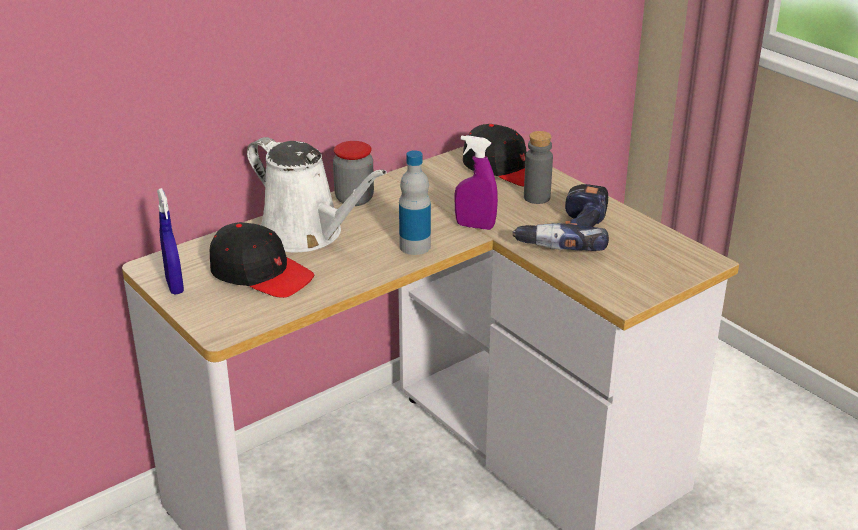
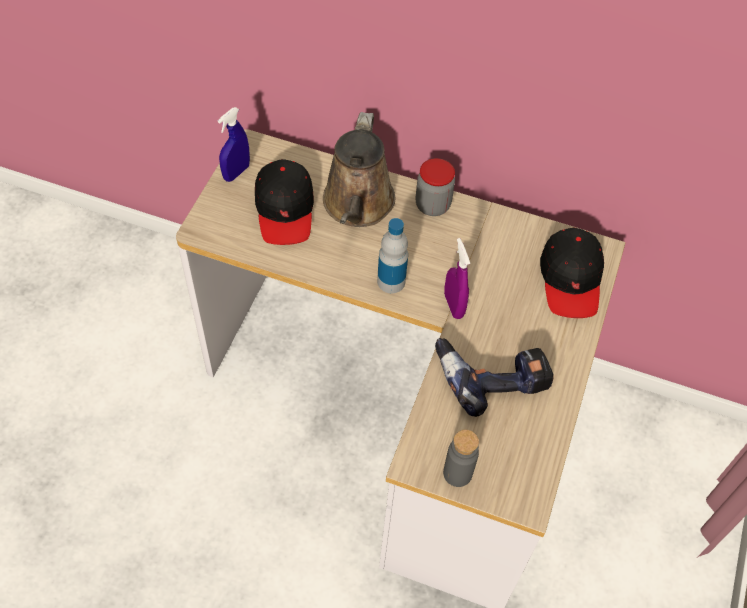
camera: 55 degrees right, 25 degrees up
white watering can [247,137,387,252] -> brown watering can [323,112,395,227]
grey bottle [524,131,553,204] -> grey bottle moved to [443,430,479,487]

